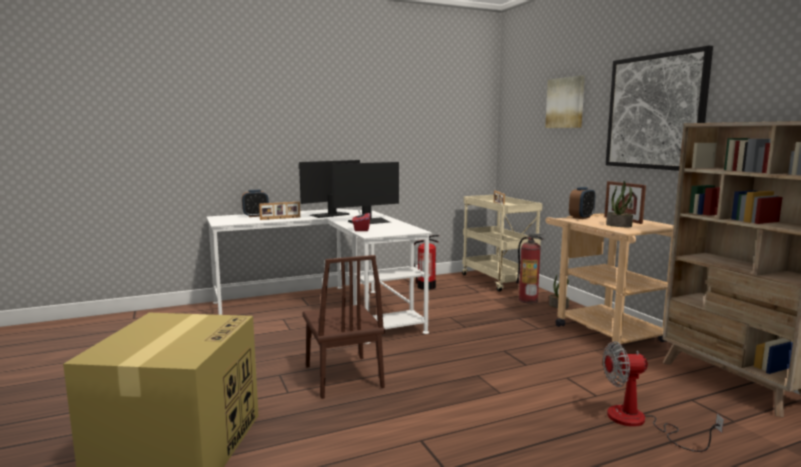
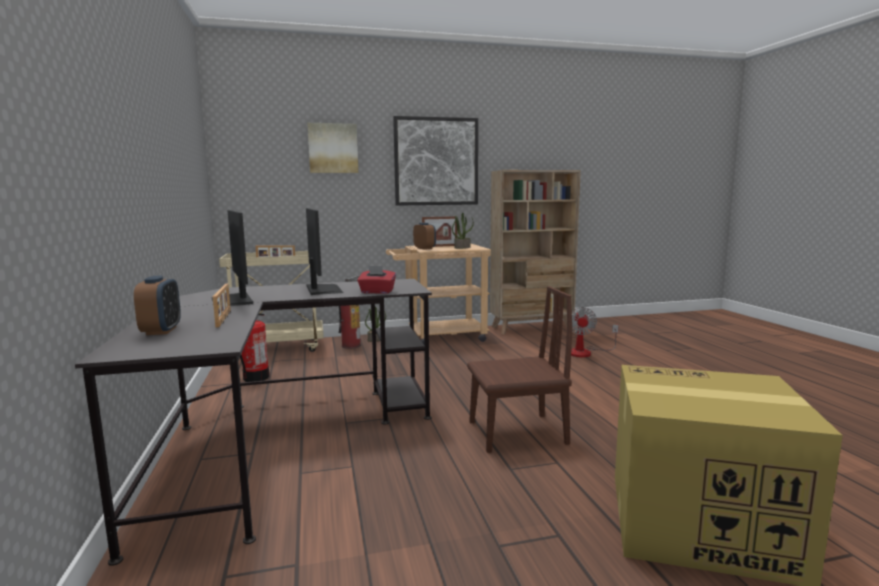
camera: 80 degrees left, 0 degrees up
white desk [206,209,432,344] -> black desk [75,279,432,566]

